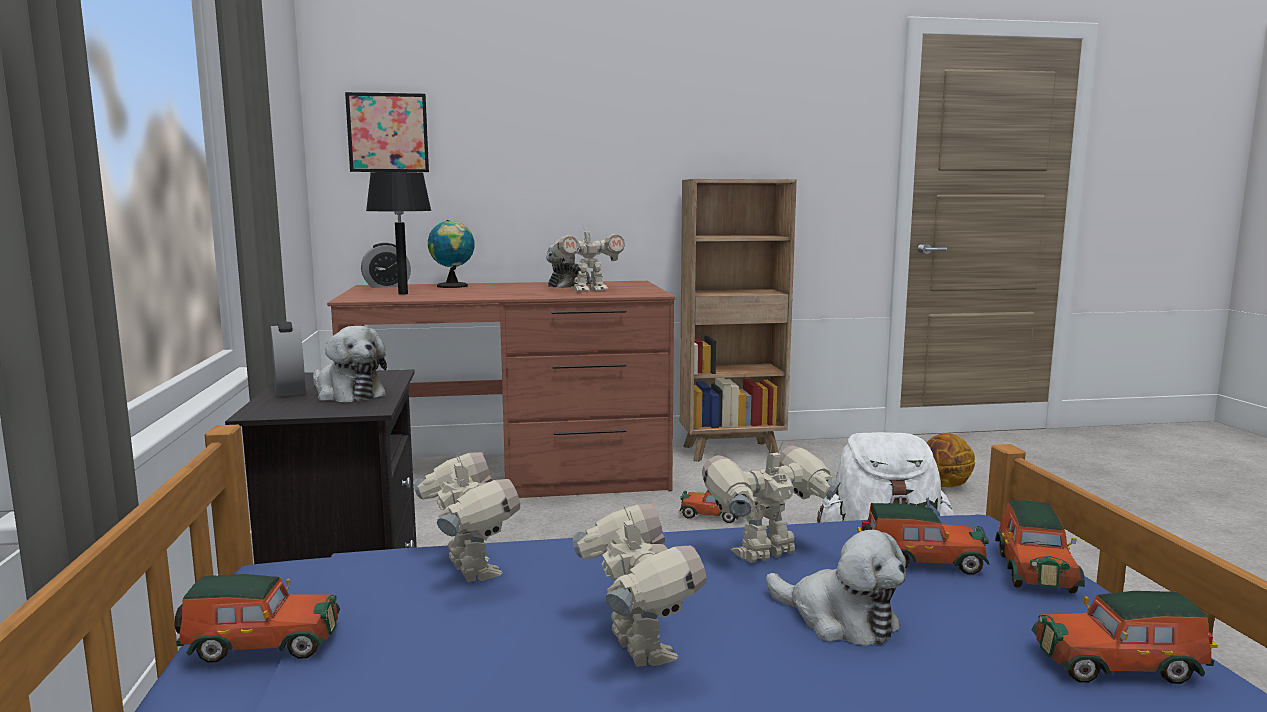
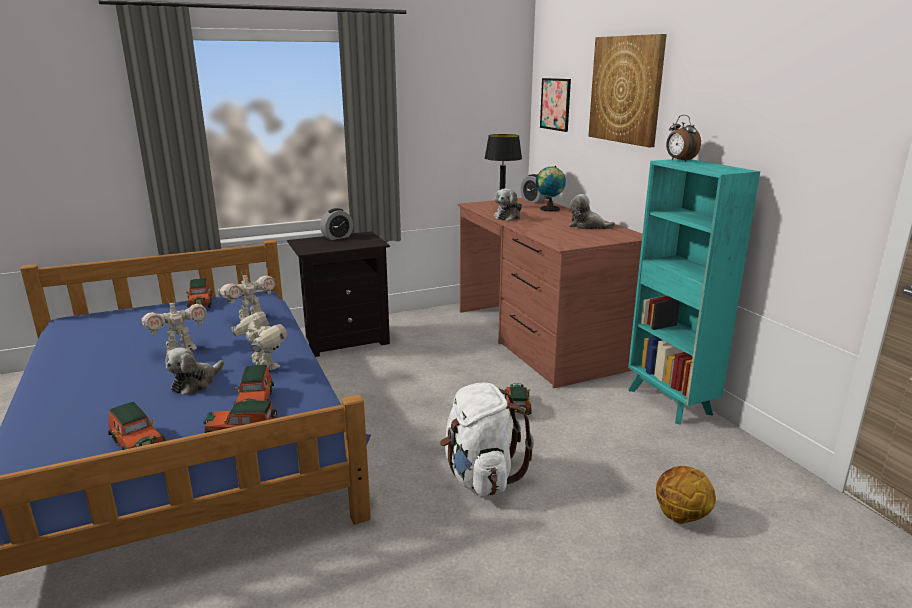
camera: 75 degrees right, 10 degrees up
plush toy [313,326,387,403] -> plush toy moved to [494,188,522,221]
toy robot [551,224,625,291] -> none
brown bookcase [680,179,797,462] -> turquoise bookcase [628,159,760,425]
toy car [1031,591,1218,684] -> toy car turned 150 degrees clockwise [108,402,166,450]
none -> picture [588,34,667,148]
none -> alarm clock [666,115,701,162]

